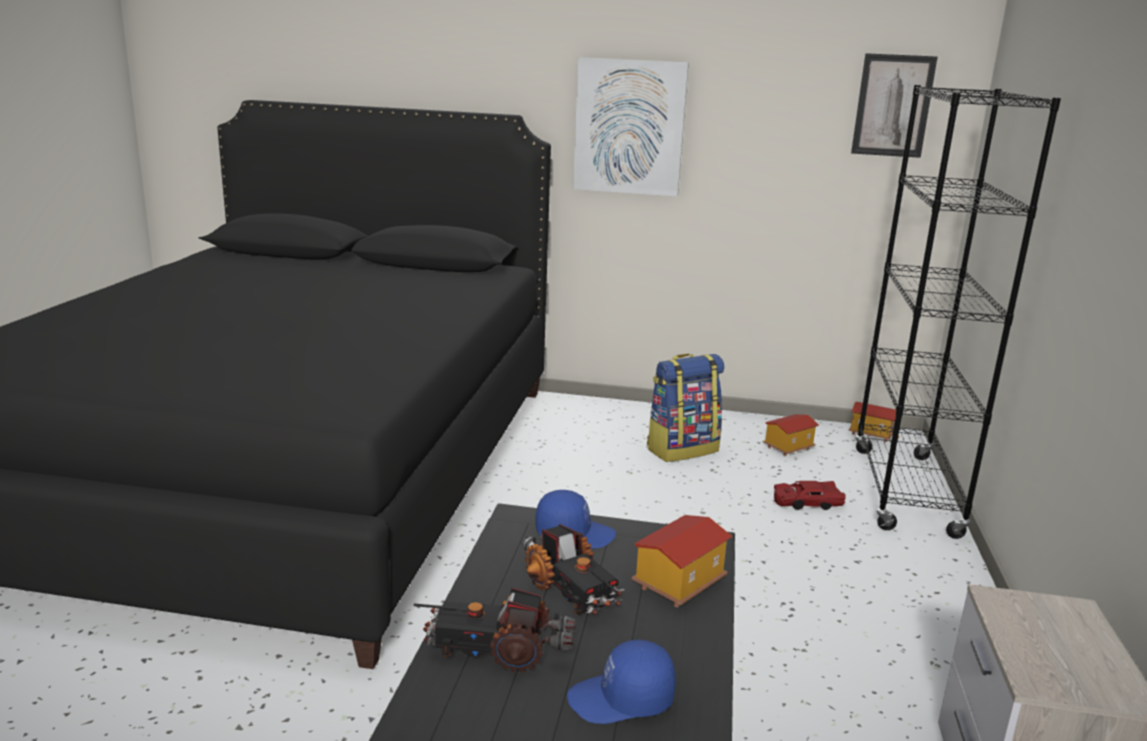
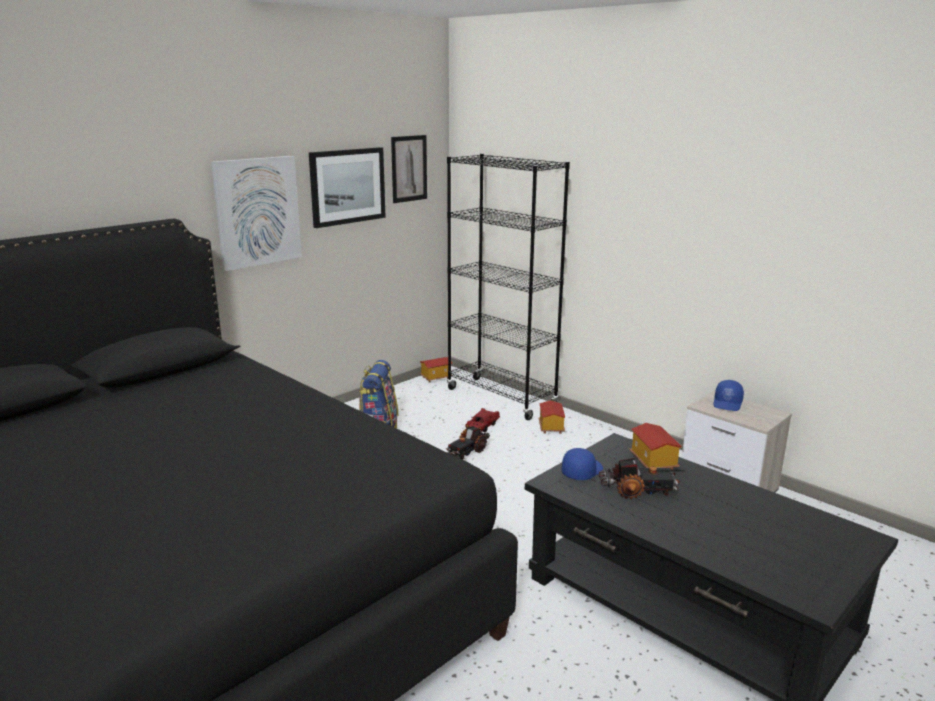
camera: 55 degrees left, 0 degrees up
toy truck [414,587,576,673] -> toy truck moved to [446,426,490,459]
blue cap [567,640,676,724] -> blue cap moved to [713,380,744,411]
toy house [763,414,819,456] -> toy house moved to [539,400,565,434]
none -> picture [309,147,386,228]

